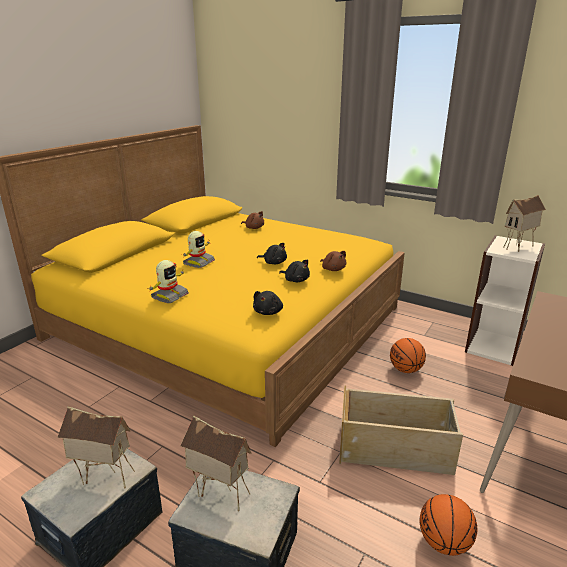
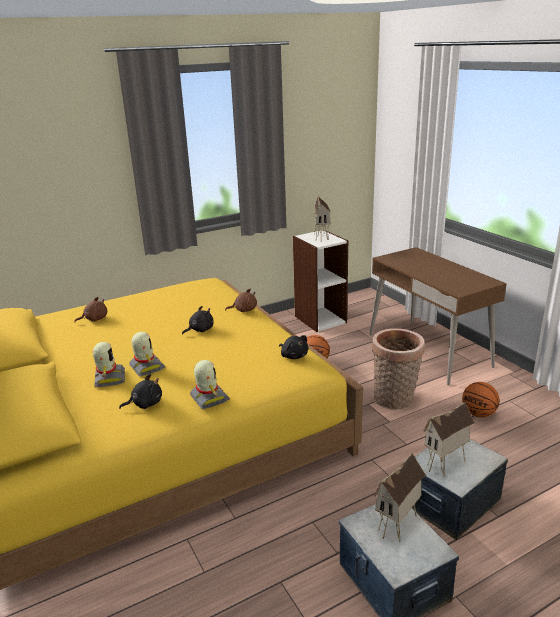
camera: 60 degrees left, 0 degrees up
black plush toy [279,260,310,282] -> black plush toy moved to [119,374,162,409]
beige storage box [339,386,463,475] -> basket [372,328,425,410]
none -> toy robot [93,342,125,387]

